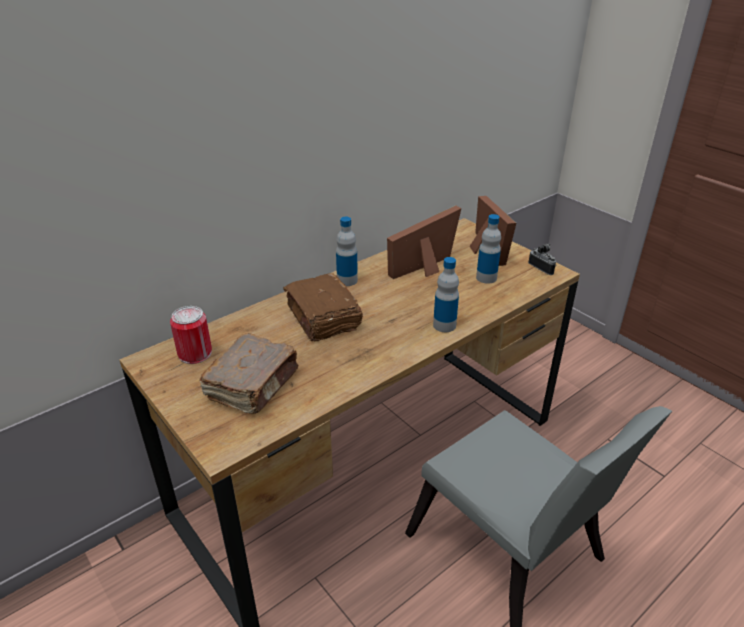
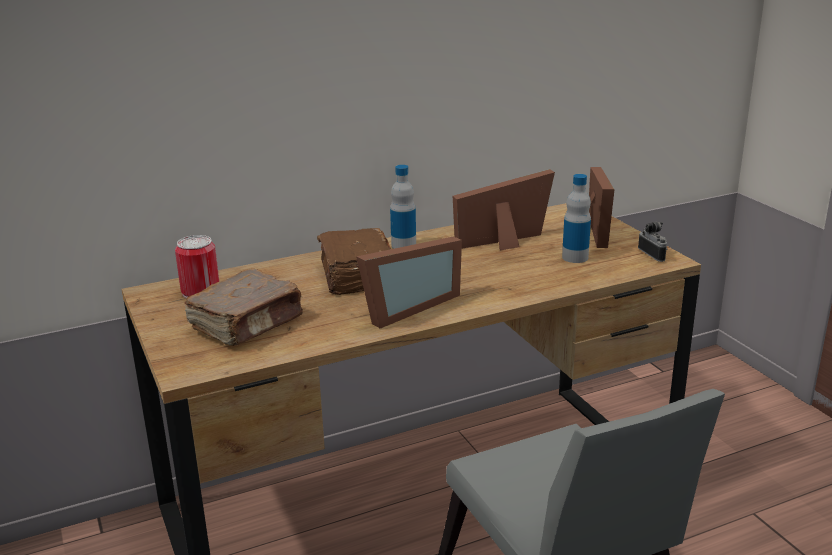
camera: 15 degrees right, 10 degrees down
bottle [433,257,459,332] -> none
none -> picture frame [356,237,462,329]

